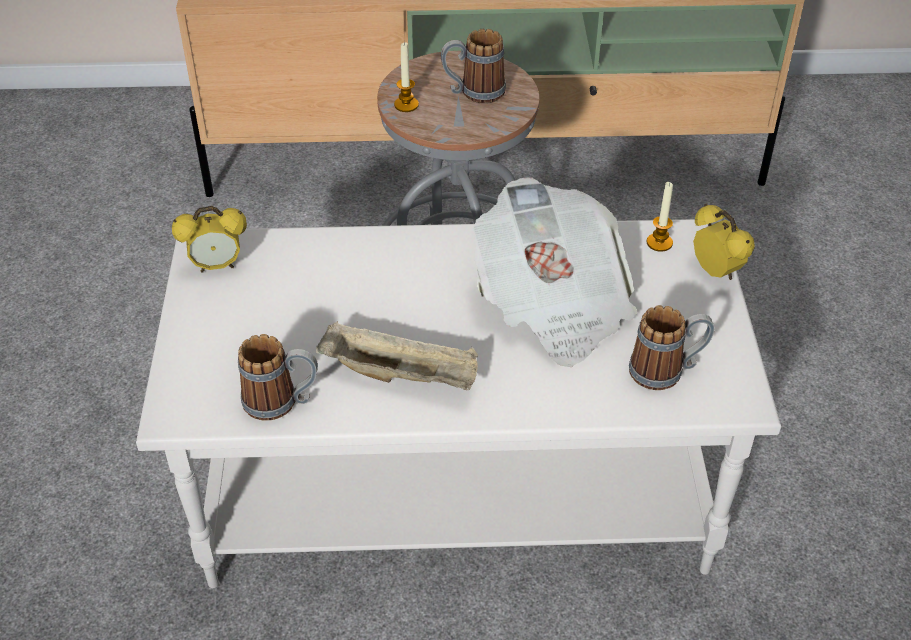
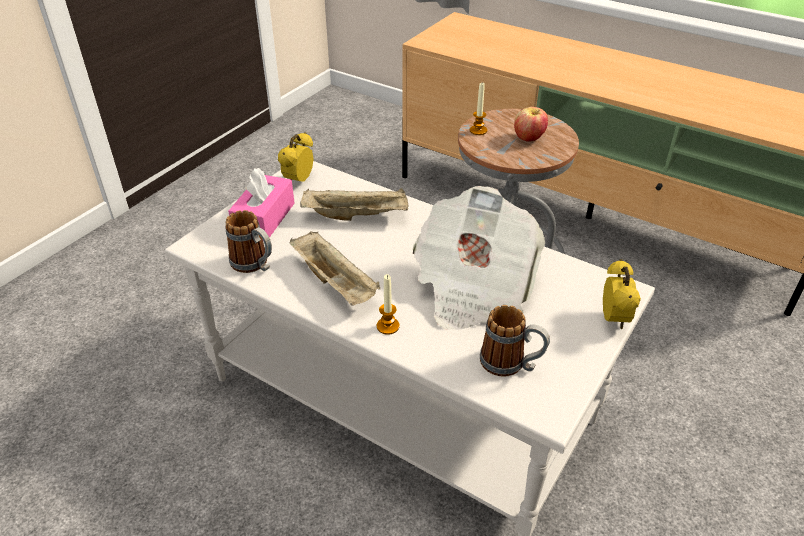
camera: 35 degrees right, 5 degrees down
alarm clock [172,206,247,273] -> alarm clock turned 90 degrees clockwise [278,132,314,181]
mug [441,29,506,103] -> apple [514,107,548,142]
candle [647,182,673,252] -> candle moved to [377,274,400,335]
none -> pink tissue box [228,168,295,238]
none -> beige tray [300,188,408,221]

